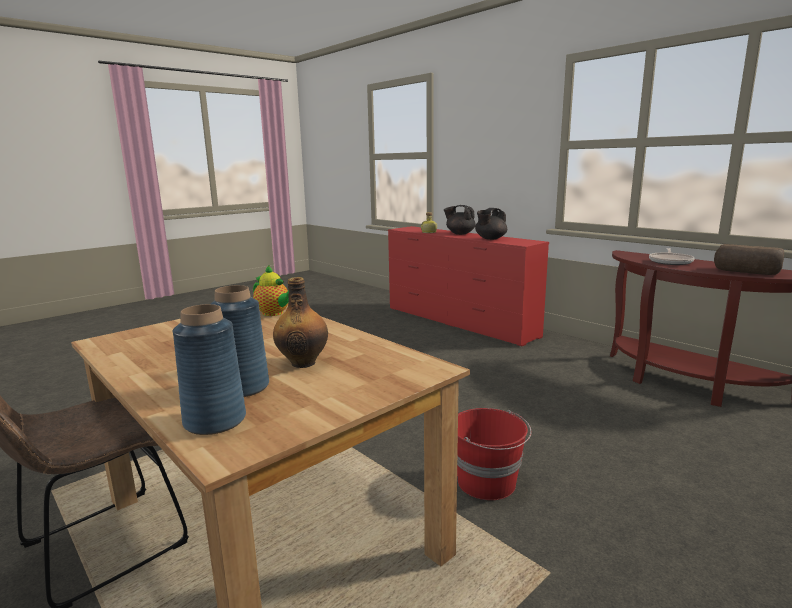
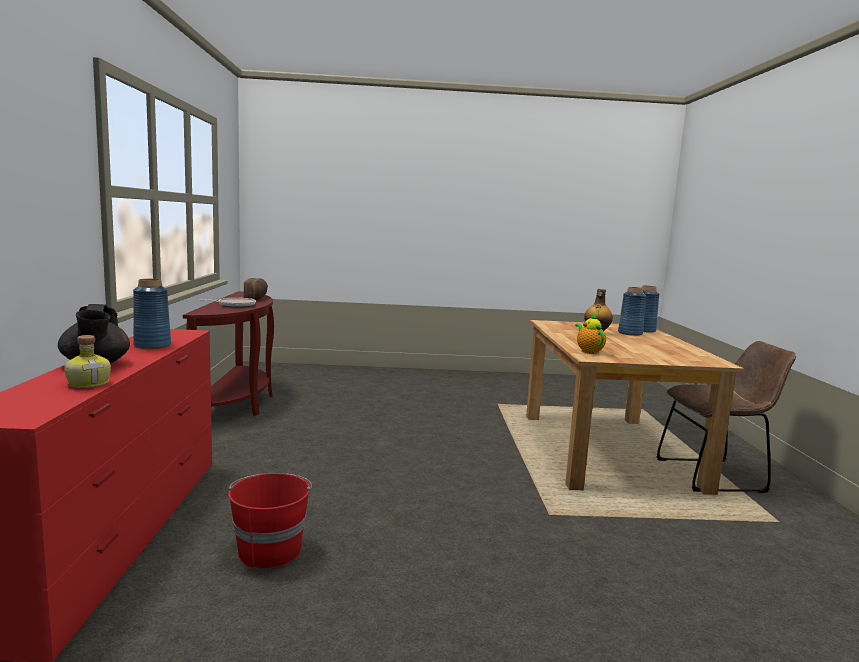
camera: 140 degrees left, 5 degrees down
red bucket [457,408,531,500] -> red bucket moved to [228,473,312,569]
black teapot [475,208,507,240] -> blue vase [133,279,171,349]

